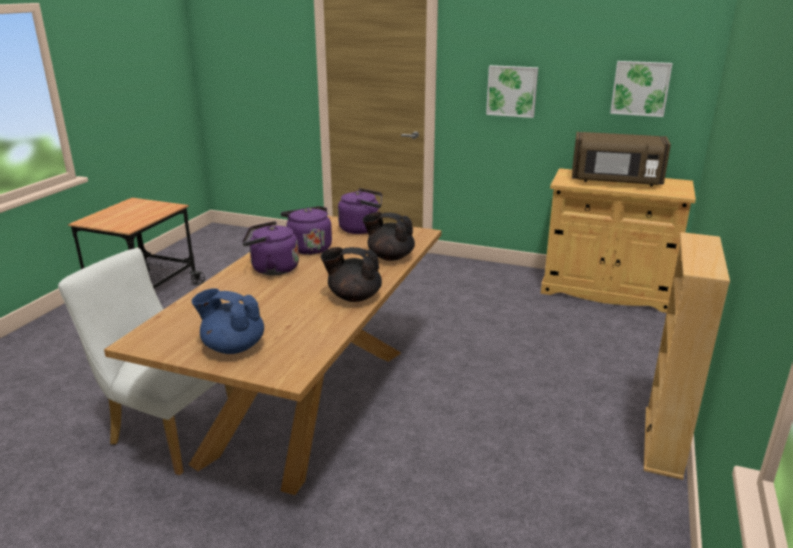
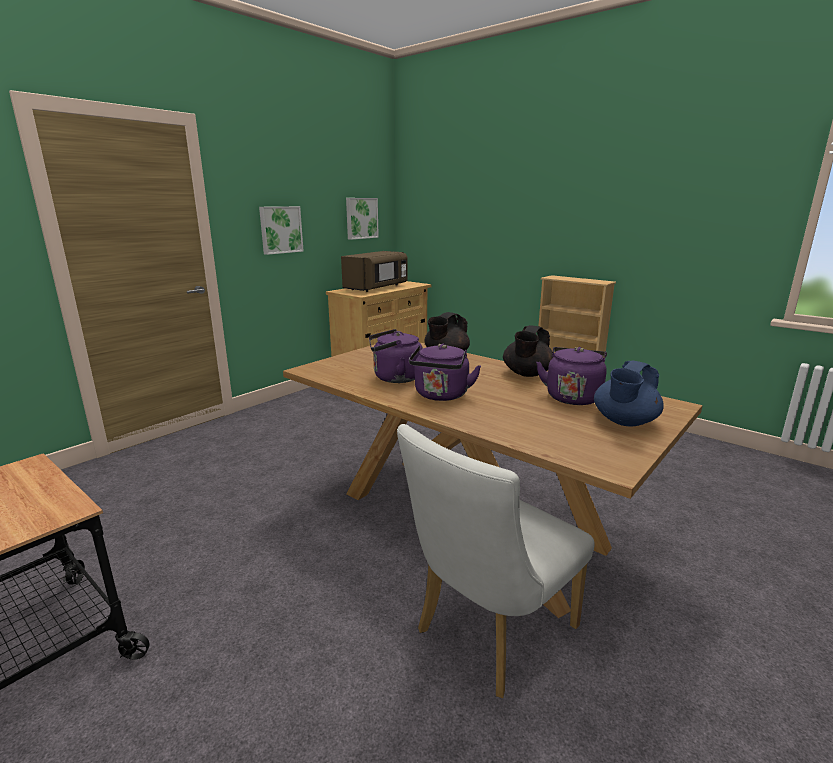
camera: 70 degrees left, 5 degrees down
purple kettle [338,188,382,234] -> purple kettle moved to [536,347,607,405]

